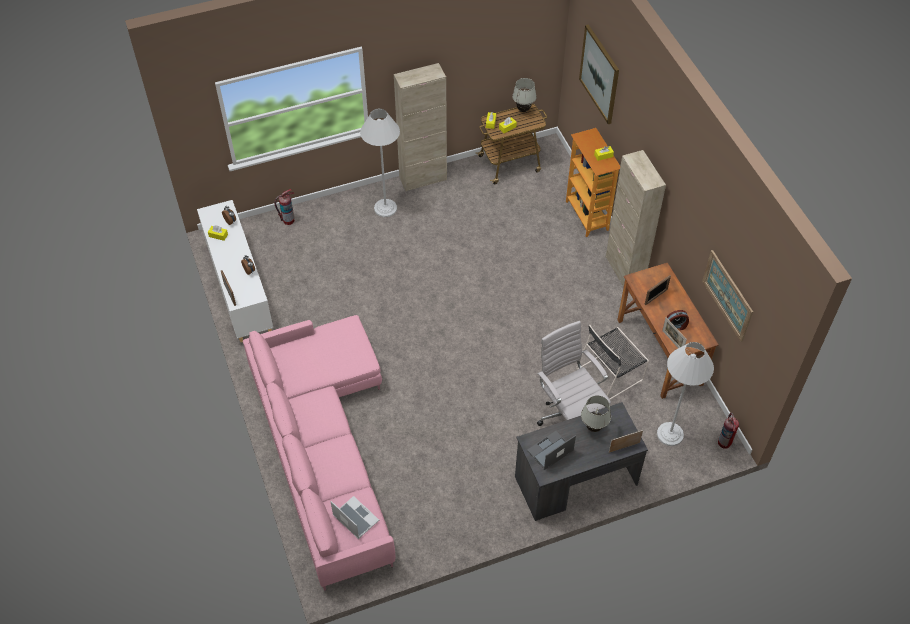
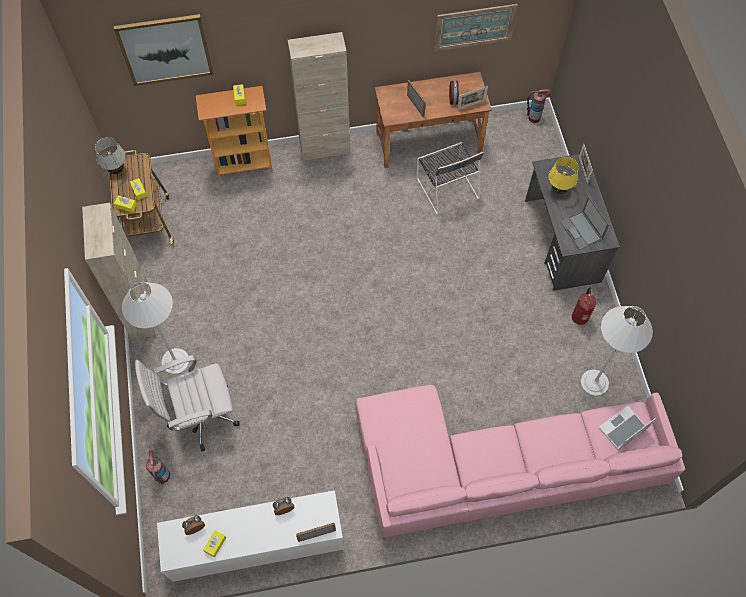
camera: 80 degrees left, 10 degrees up
white office chair [537,321,611,426] -> white office chair moved to [135,355,240,452]
white table lamp [581,395,611,432] -> yellow table lamp [548,157,579,194]
white floor lamp [657,342,714,446] -> white floor lamp moved to [580,306,653,396]
none -> fire extinguisher [572,287,596,325]

